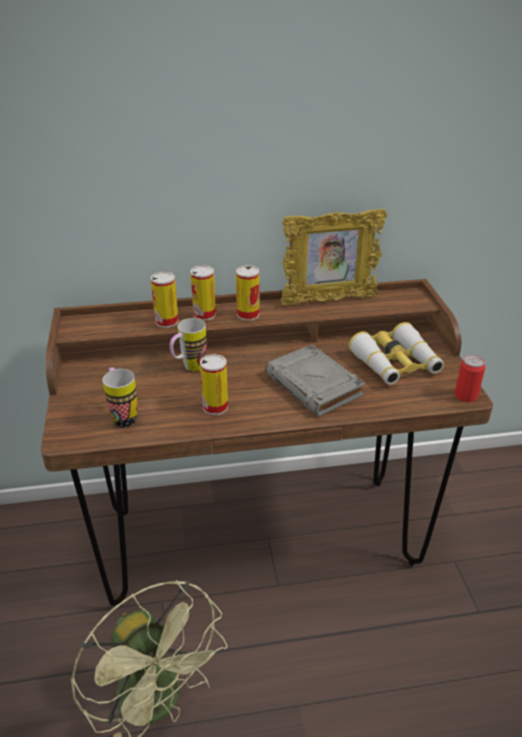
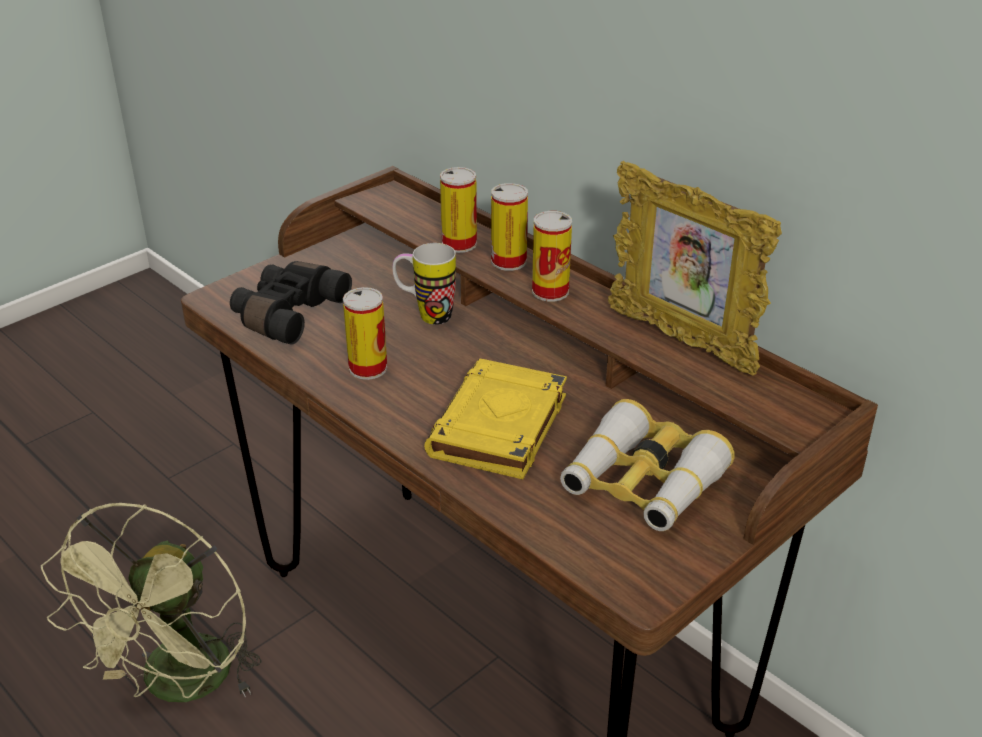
camera: 55 degrees right, 0 degrees up
mug [103,367,137,427] -> black binoculars [230,261,352,345]
grey book [265,344,365,417] -> yellow book [424,359,567,479]
can [455,355,485,402] -> none

